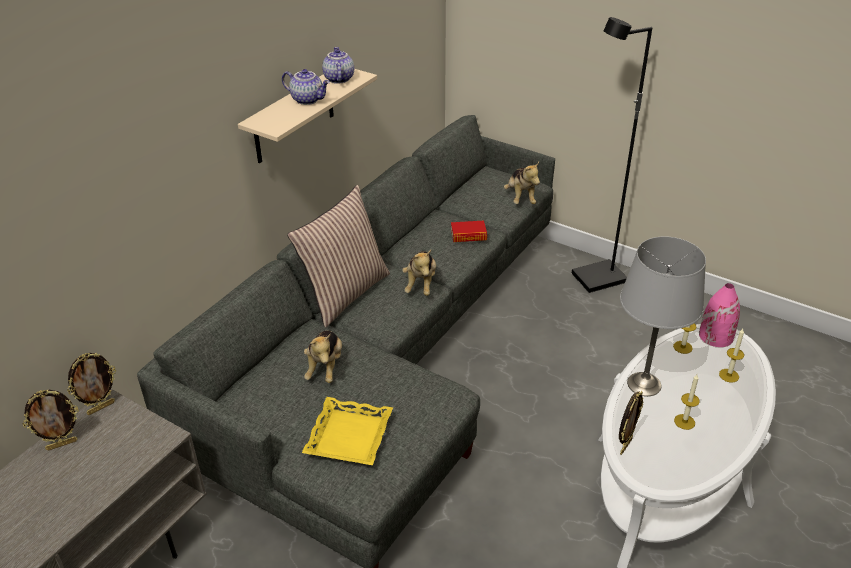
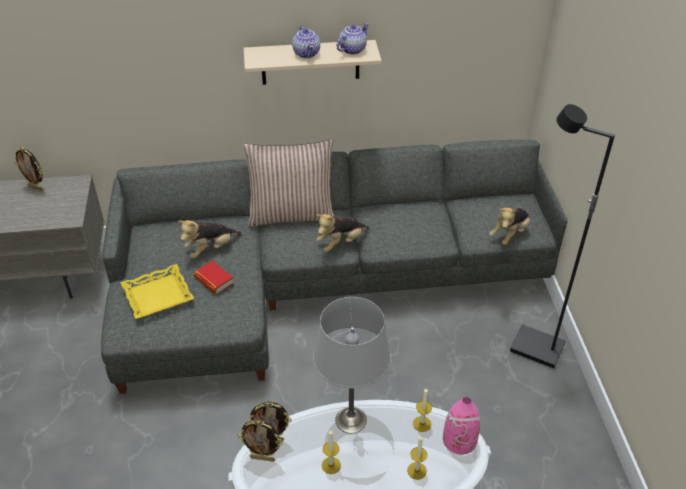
camera: 50 degrees right, 5 degrees up
picture frame [67,353,116,415] -> picture frame moved to [238,420,283,462]
book [451,221,487,242] -> book moved to [194,261,234,294]

